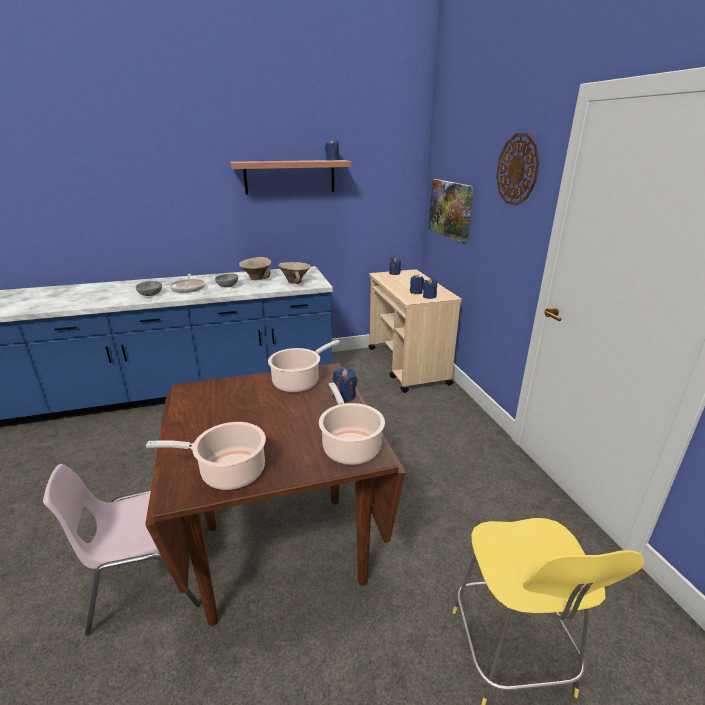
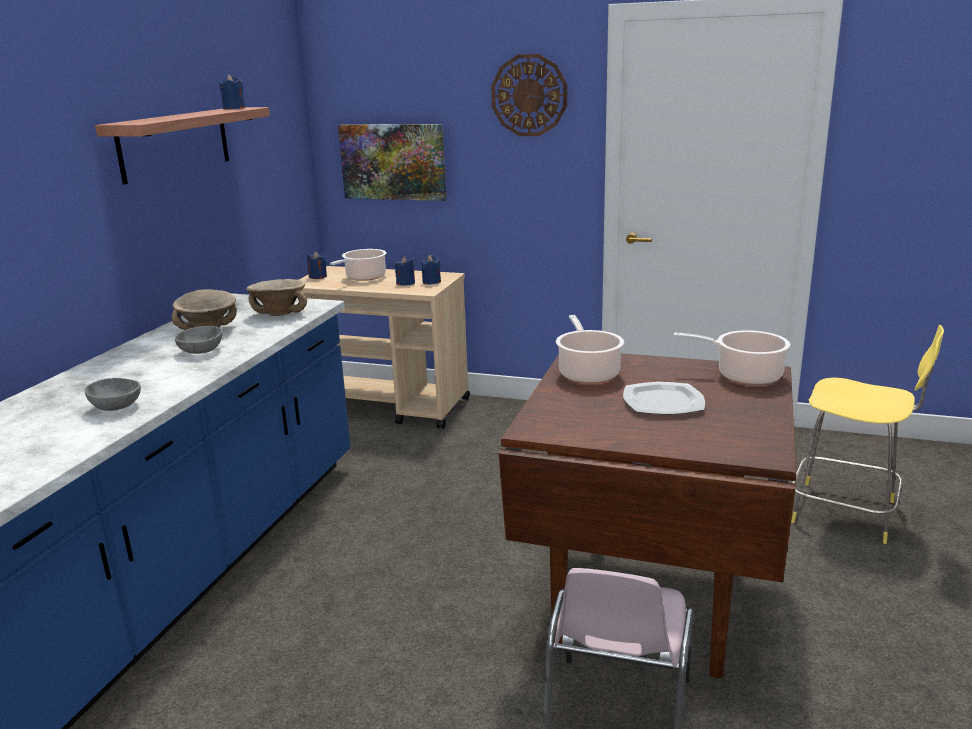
camera: 55 degrees left, 5 degrees down
cooking pot [146,422,266,490] -> cooking pot moved to [330,249,386,281]
frying pan [170,274,205,293] -> none
blue candle [333,368,357,402] -> none
none -> plate [623,382,705,415]

